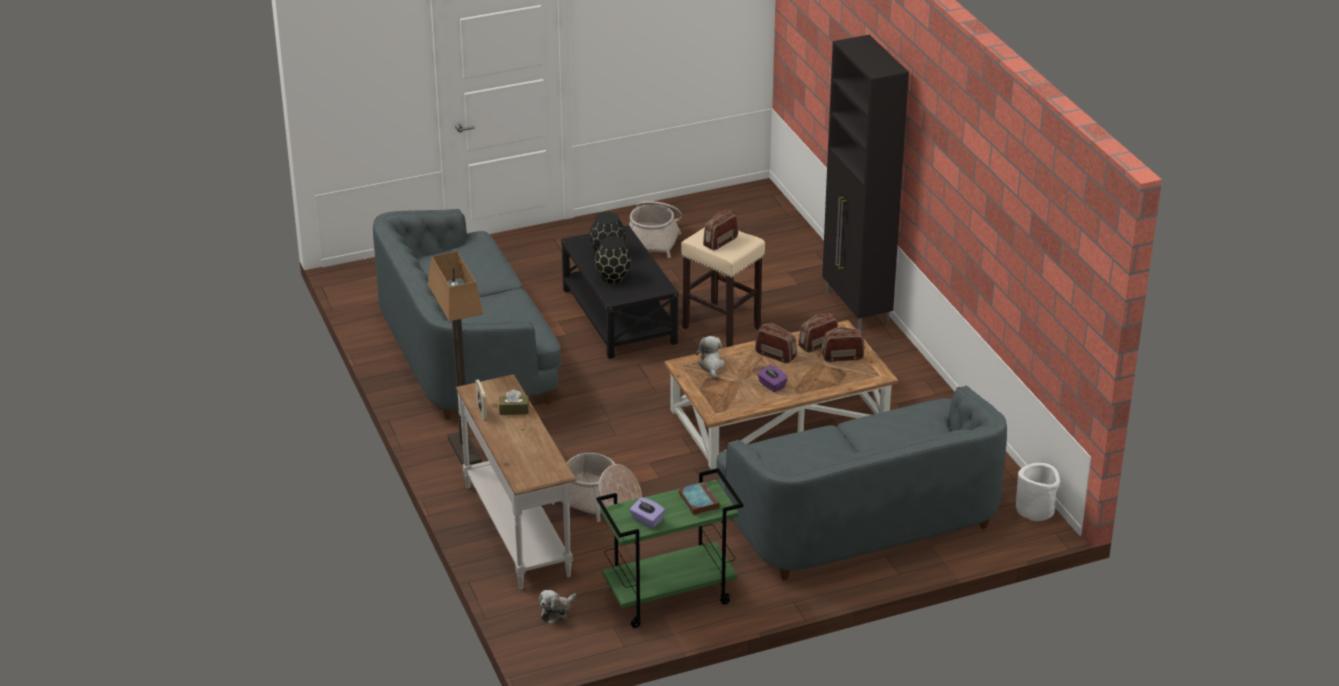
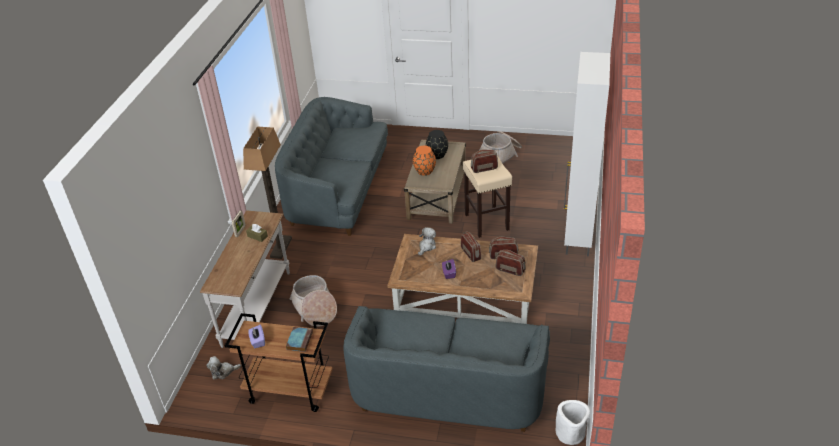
camera: 35 degrees right, 5 degrees up
black coffee table [561,225,679,359] -> beige coffee table [404,140,466,224]
black vase [595,236,631,284] -> orange vase [413,145,436,176]
green cart [596,468,744,628] -> brown cart [225,313,333,412]
black cabinet [822,35,909,330] -> white cabinet [564,52,610,257]

